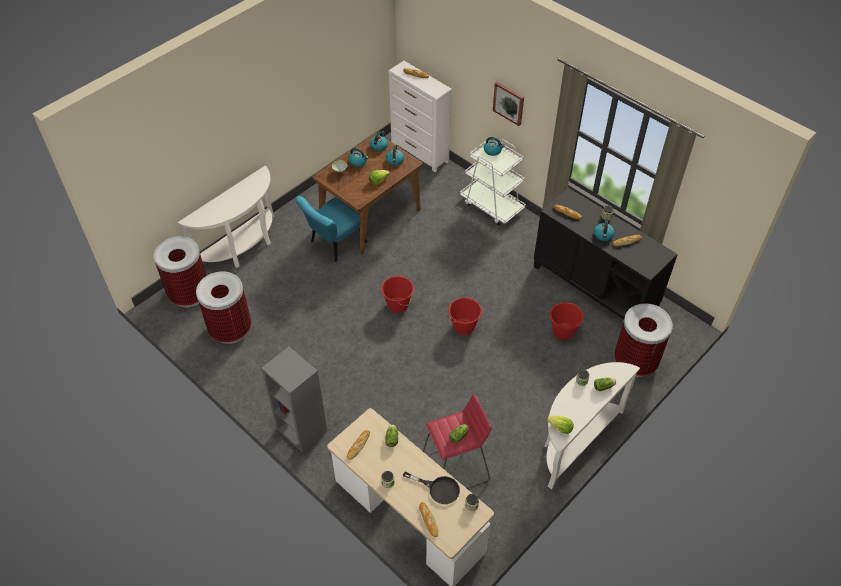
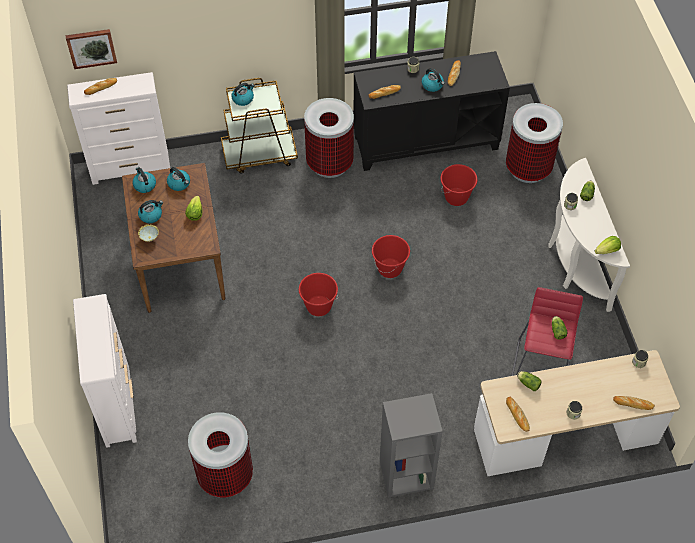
camera: 55 degrees left, 5 degrees up
trash can [154,236,207,307] -> trash can moved to [304,98,354,178]
white console table [178,166,275,268] -> white dresser [73,294,137,448]
turquoise chair [295,196,367,262] -> none
black frying pan [403,472,460,504] -> none
white cart [460,139,526,225] -> brown cart [221,78,298,174]
picture [493,82,524,126] -> picture moved to [66,29,117,69]

